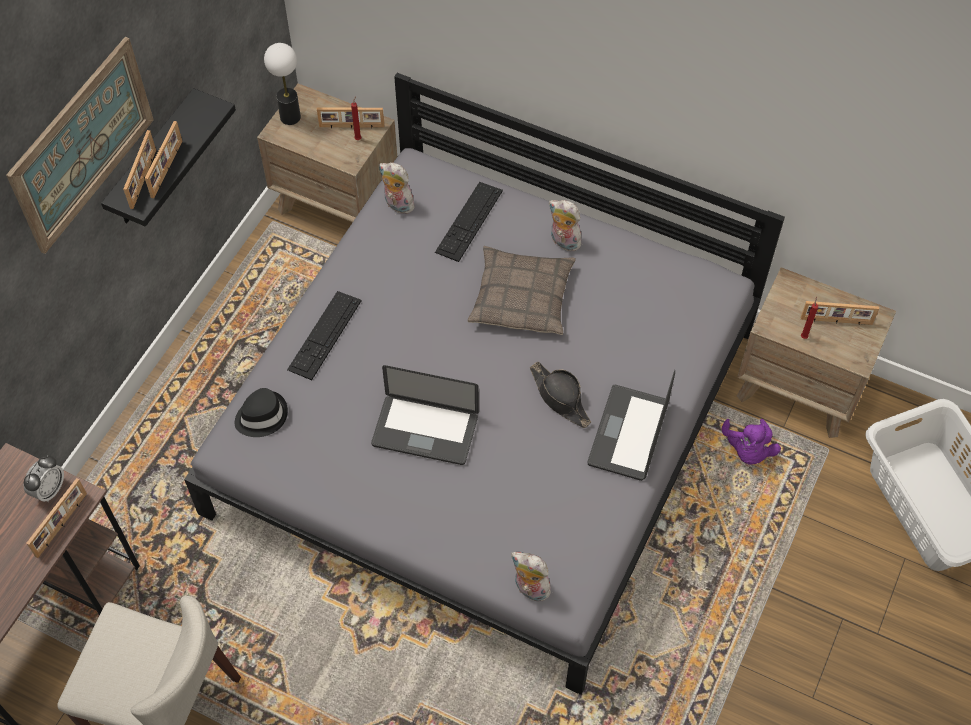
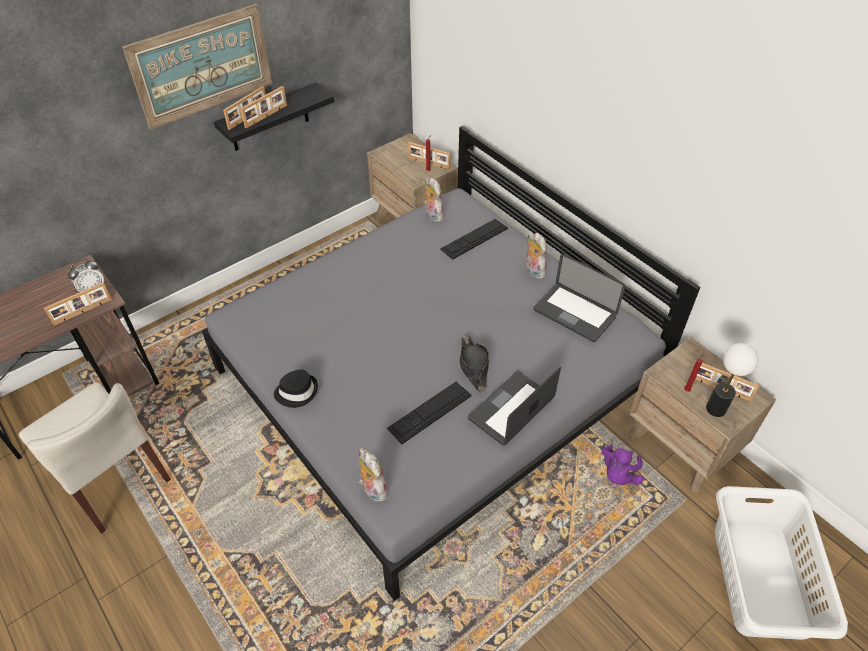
camera: 25 degrees right, 10 degrees down
black hat [234,388,288,437] -> black hat moved to [274,369,318,408]
table lamp [264,43,301,125] -> table lamp moved to [706,343,758,417]
keyboard [287,291,361,380] -> keyboard moved to [387,382,472,444]
laptop [371,365,479,465] -> laptop moved to [534,253,626,342]
pillow [468,246,576,335] -> none

